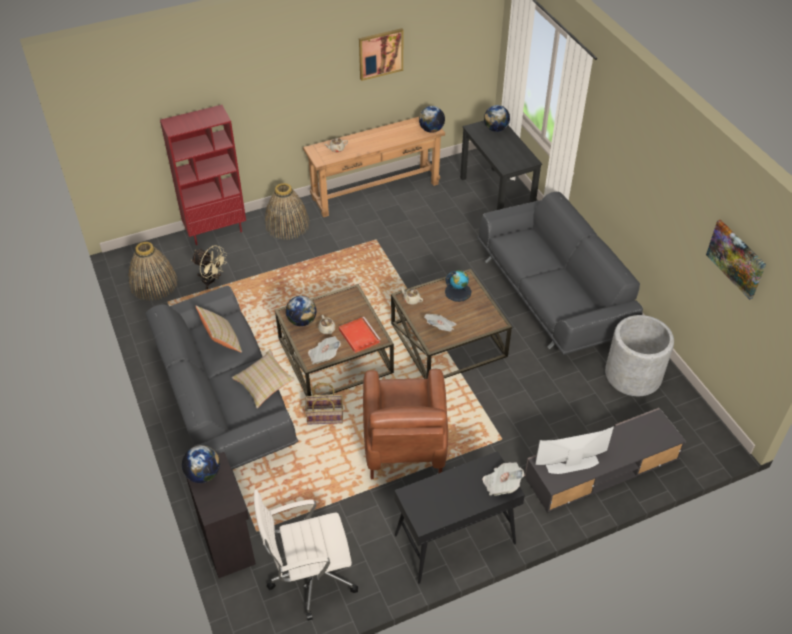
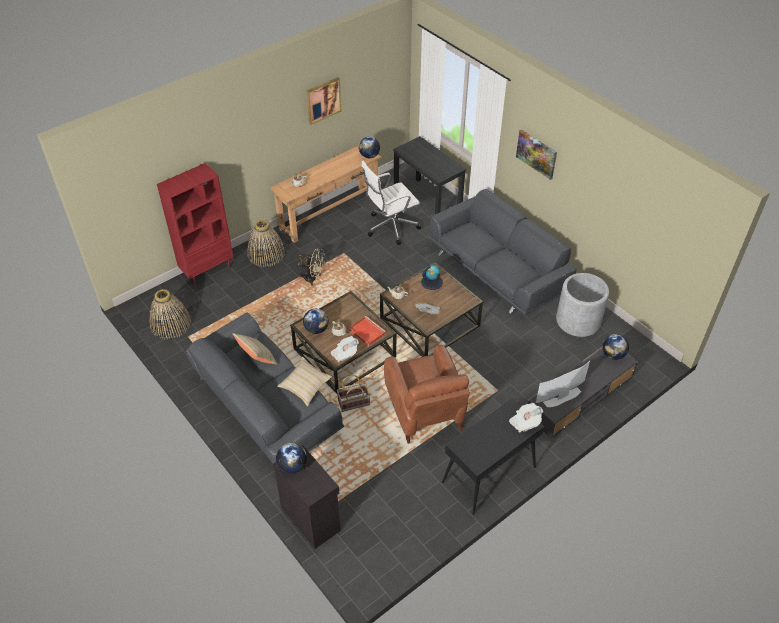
camera: 15 degrees left, 0 degrees up
beige fan [192,245,227,289] -> beige fan moved to [298,249,325,286]
white office chair [254,490,358,621] -> white office chair moved to [361,161,421,245]
globe [484,105,510,132] -> globe moved to [602,334,629,360]
picture [706,220,766,300] -> picture moved to [516,129,557,180]

